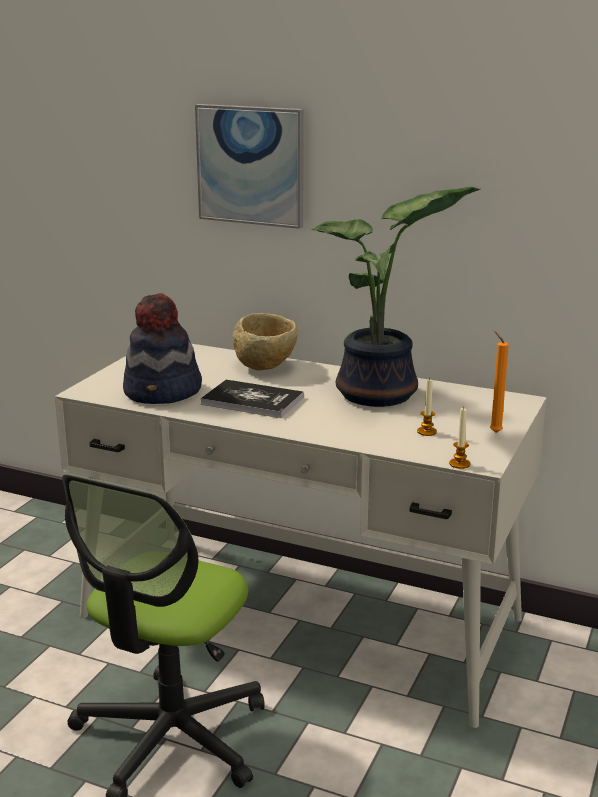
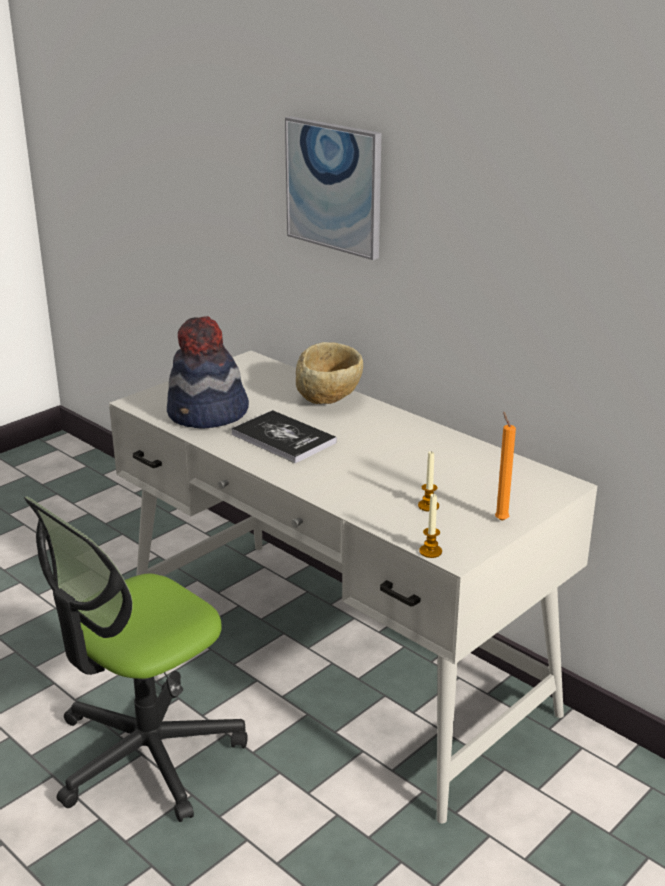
camera: 20 degrees right, 5 degrees up
potted plant [311,187,481,407] -> none

